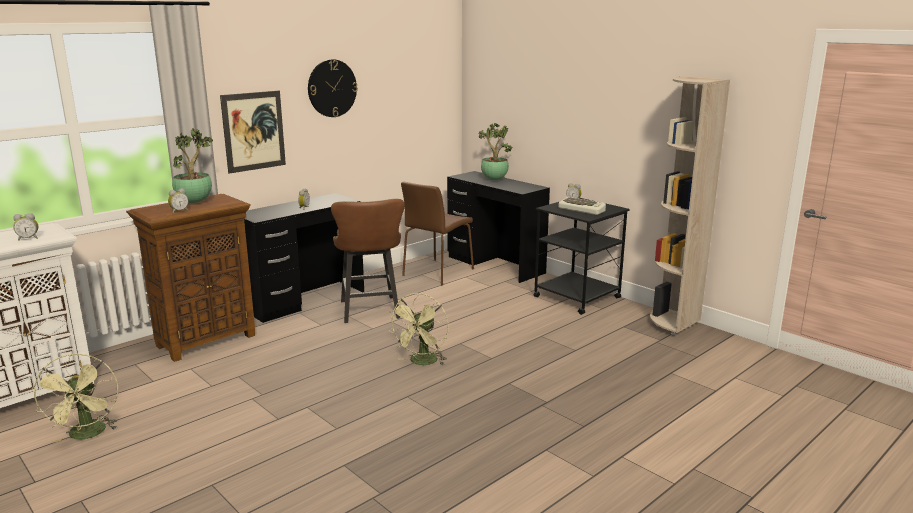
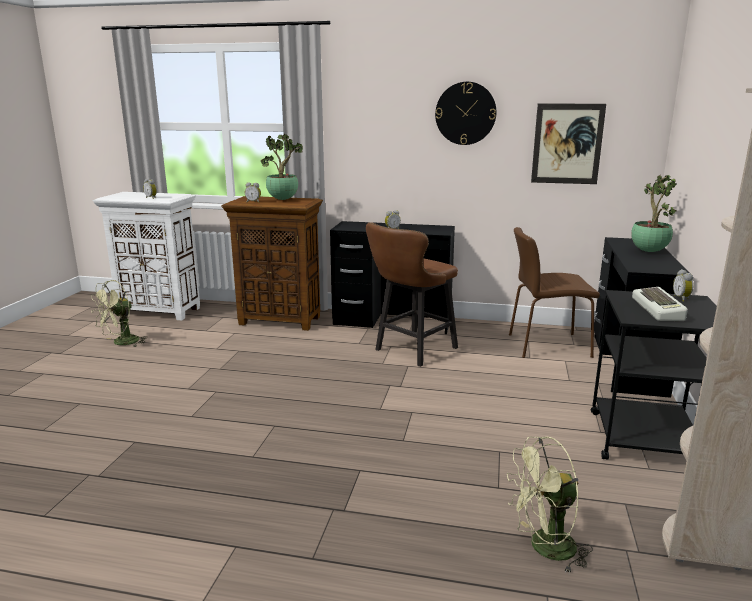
camera: 55 degrees right, 0 degrees up
picture [220,91,286,174] -> picture moved to [531,104,606,184]
green fan [389,293,448,365] -> green fan moved to [507,436,593,573]

